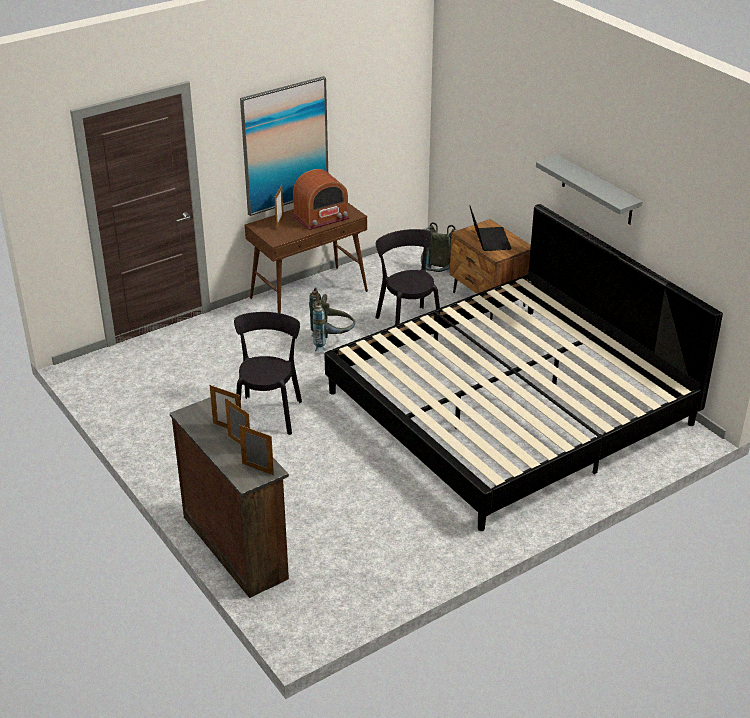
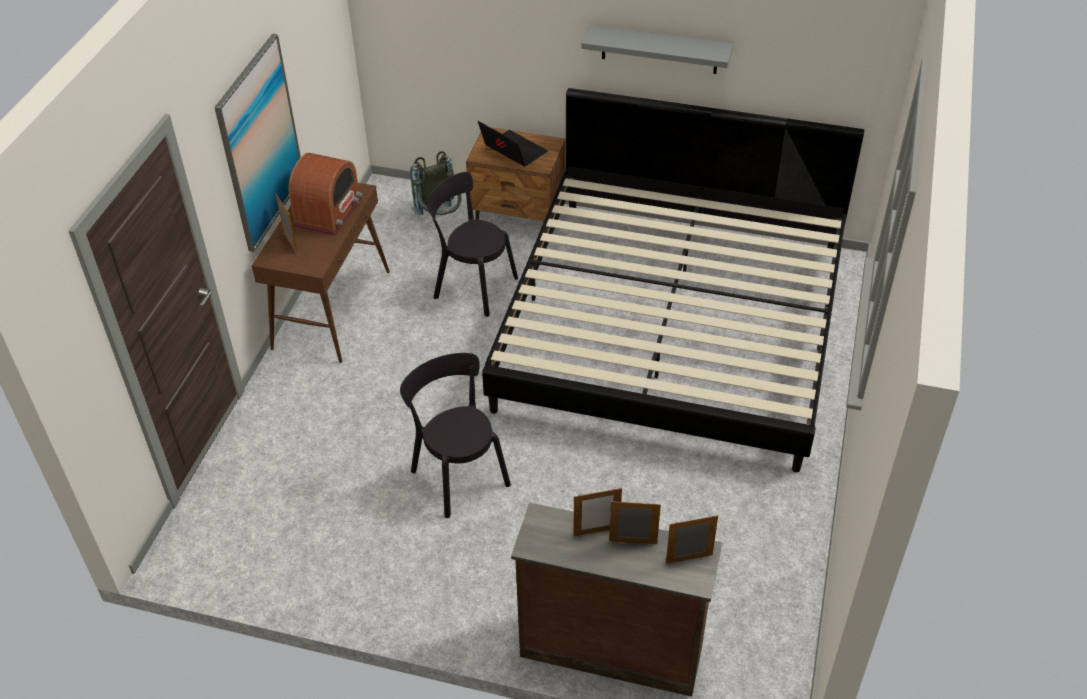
camera: 40 degrees left, 10 degrees up
grey backpack [309,288,355,352] -> none

